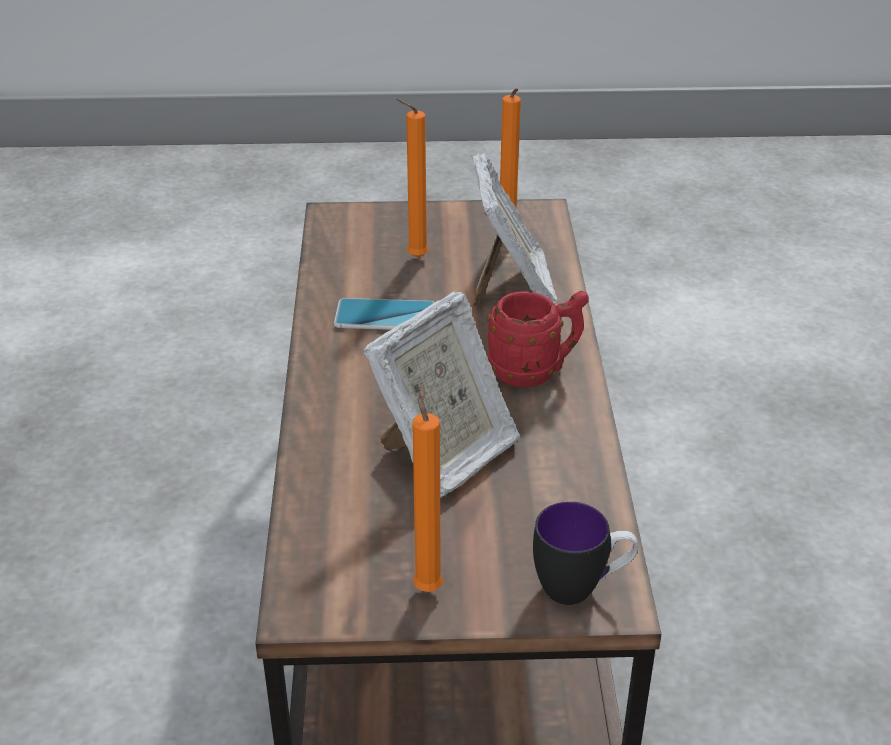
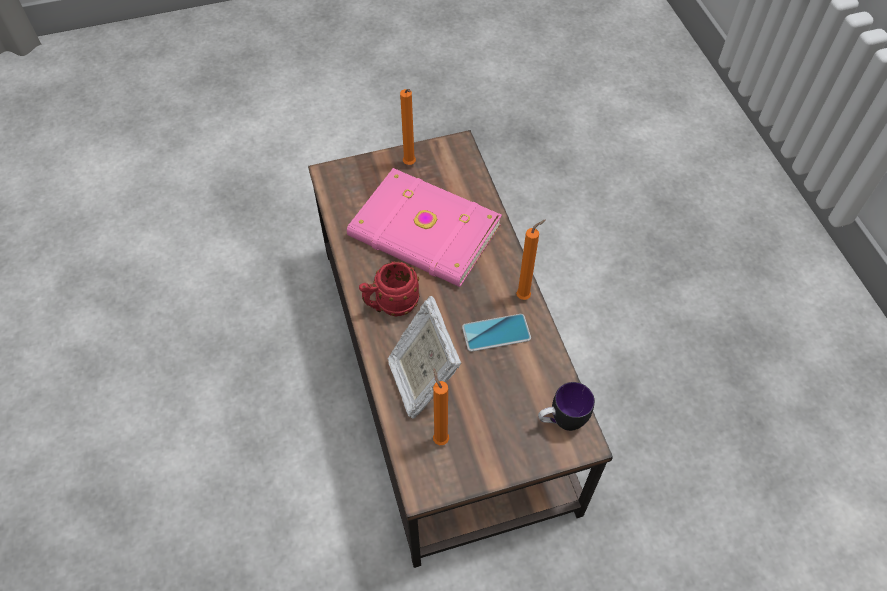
camera: 165 degrees right, 20 degrees up
picture frame [363,291,520,498] -> pink book [347,168,502,287]
orange candle [396,99,429,258] -> orange candle moved to [516,220,546,300]
mug [533,501,638,605] -> mug moved to [538,382,595,431]

